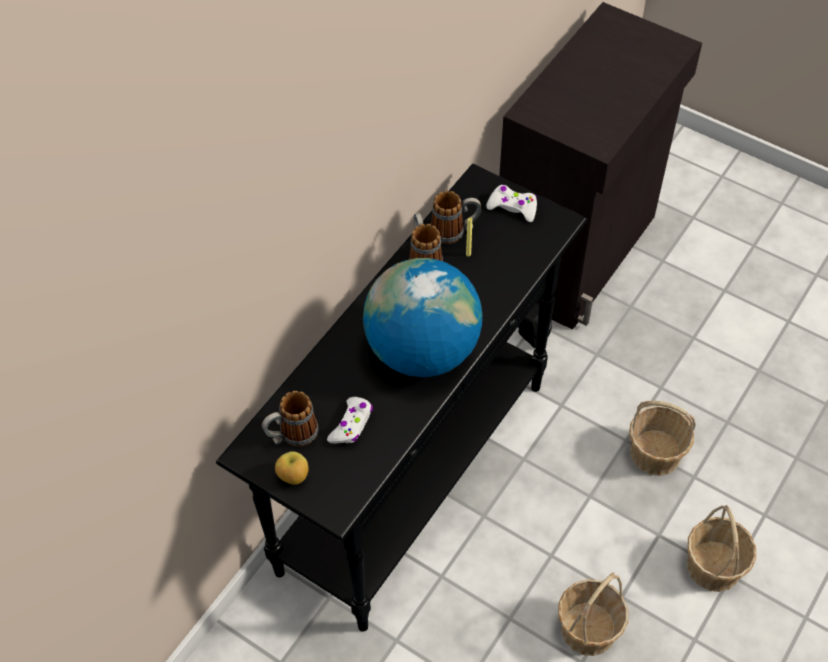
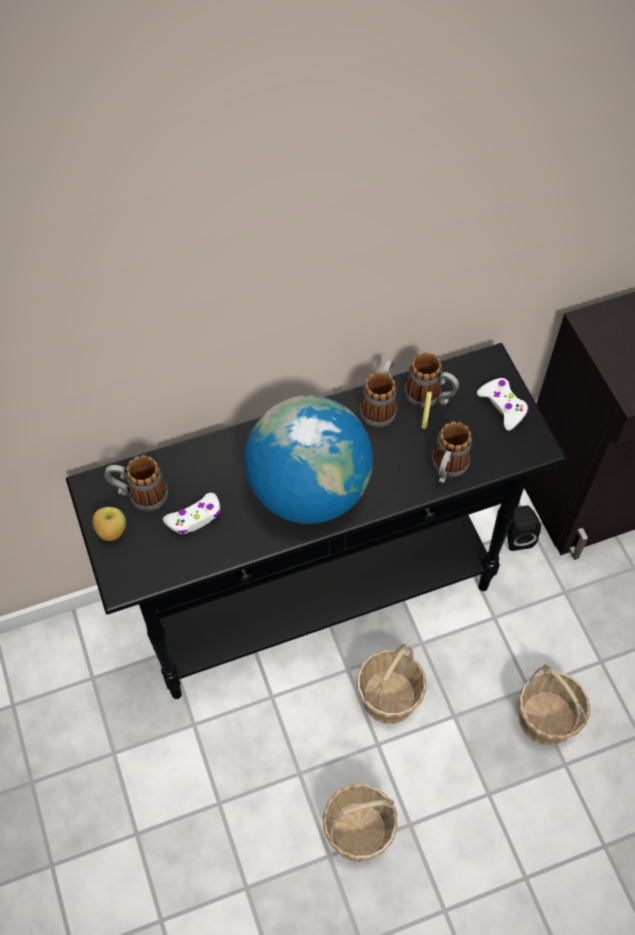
camera: 35 degrees right, 5 degrees up
basket [687,505,756,592] -> basket moved to [357,644,427,724]
none -> mug [432,422,472,484]

